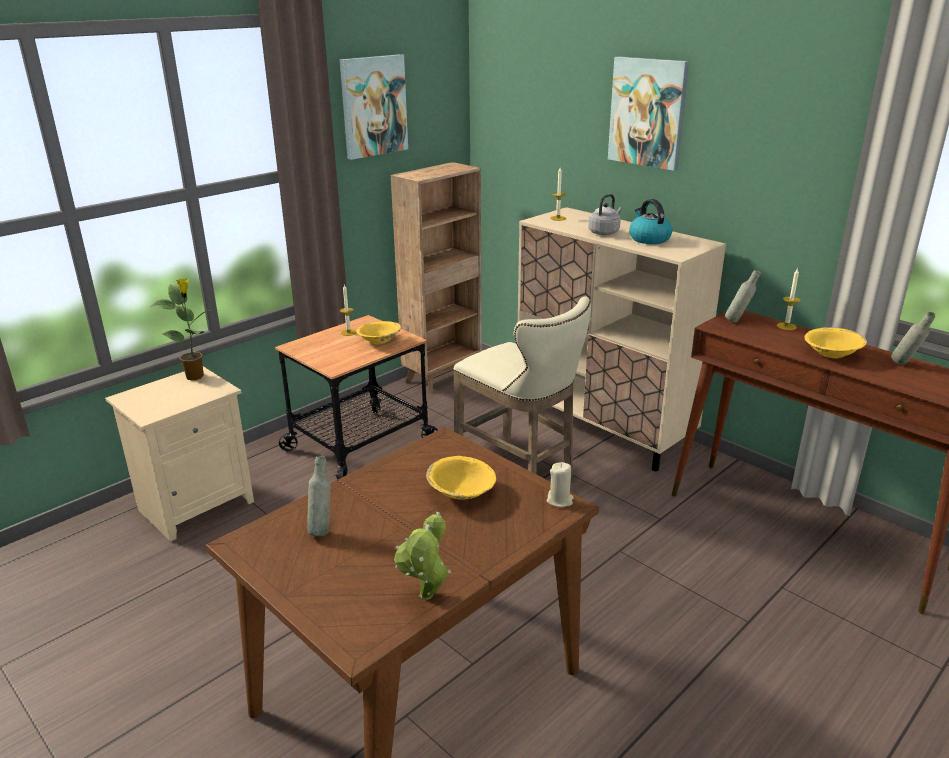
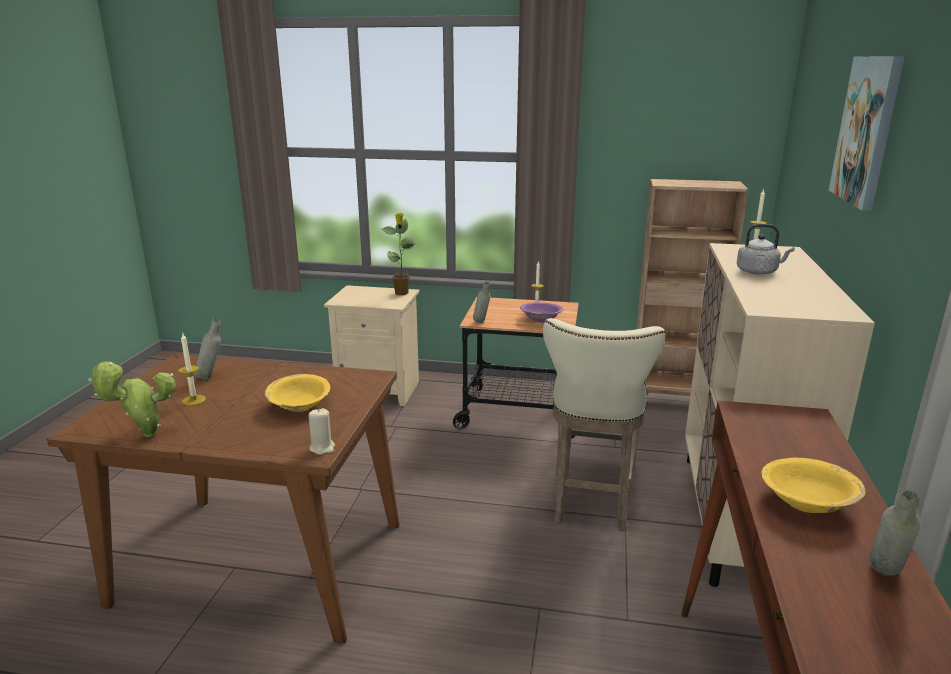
camera: 55 degrees right, 5 degrees down
picture [340,54,408,160] -> none
yellow bowl [356,321,401,344] -> purple bowl [520,302,564,322]
kettle [629,199,672,244] -> none
grey bottle [725,270,761,323] -> grey bottle moved to [473,281,490,323]
candle [777,268,800,330] -> candle moved to [178,333,206,405]

